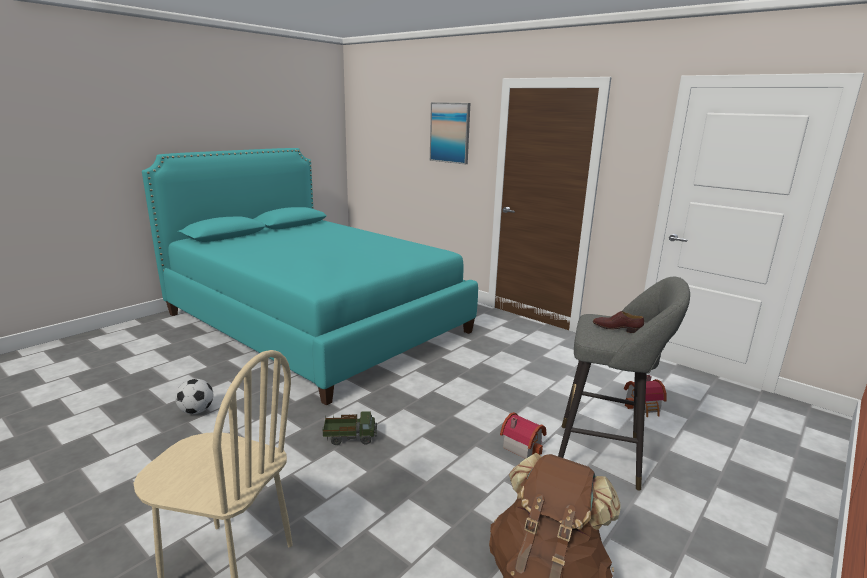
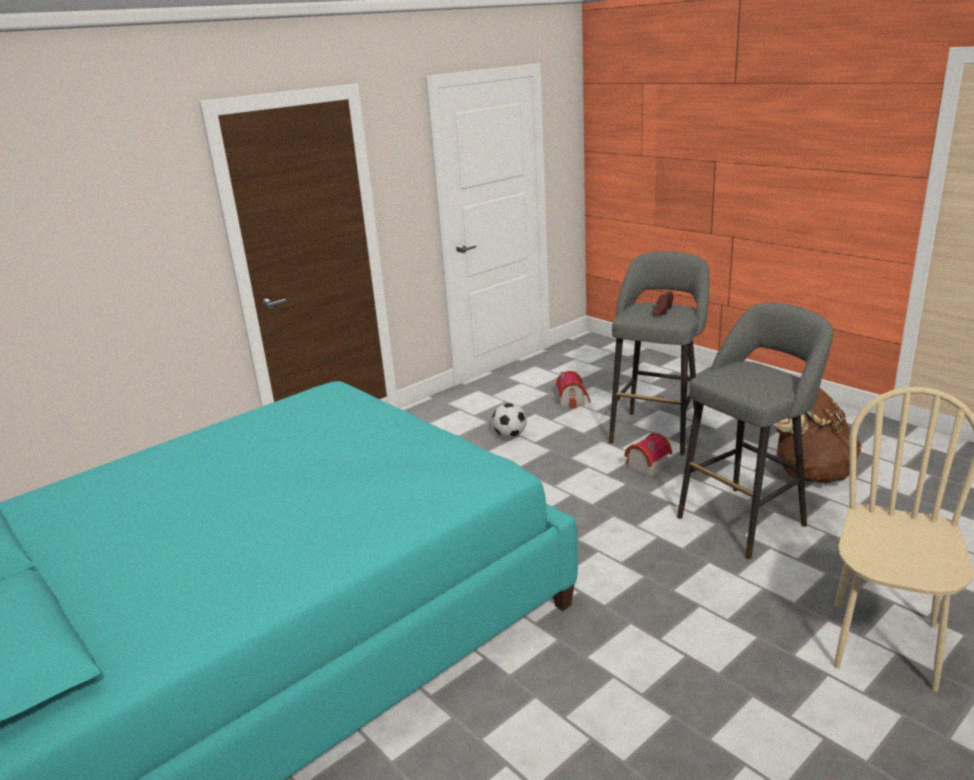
camera: 80 degrees left, 5 degrees up
football [175,379,213,414] -> football moved to [492,403,527,438]
toy truck [322,411,377,445] -> none
picture [430,102,470,165] -> none
none -> grey stool [677,303,833,559]

